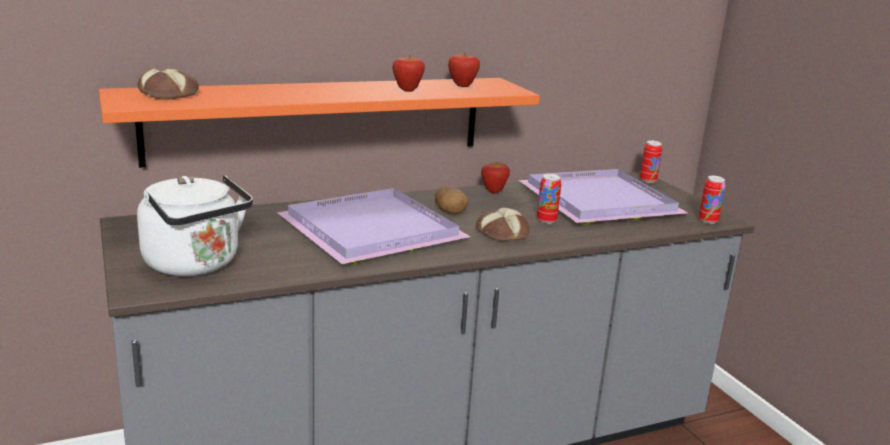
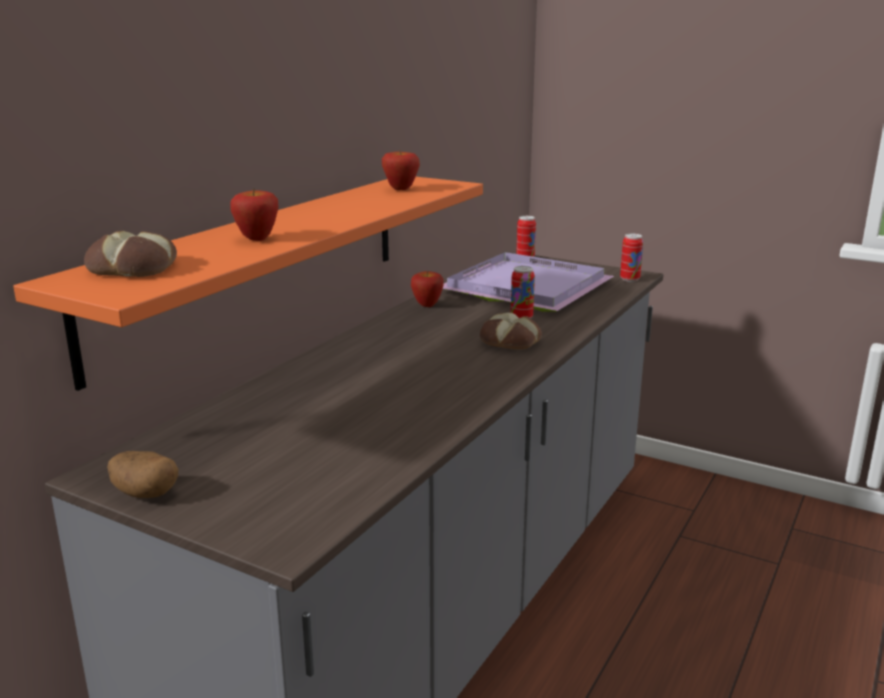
camera: 35 degrees left, 0 degrees up
white kettle [137,175,253,276] -> none
purple tray [277,188,471,264] -> none
apple [392,56,425,92] -> apple moved to [231,188,279,241]
potato [435,186,469,215] -> potato moved to [107,451,178,498]

